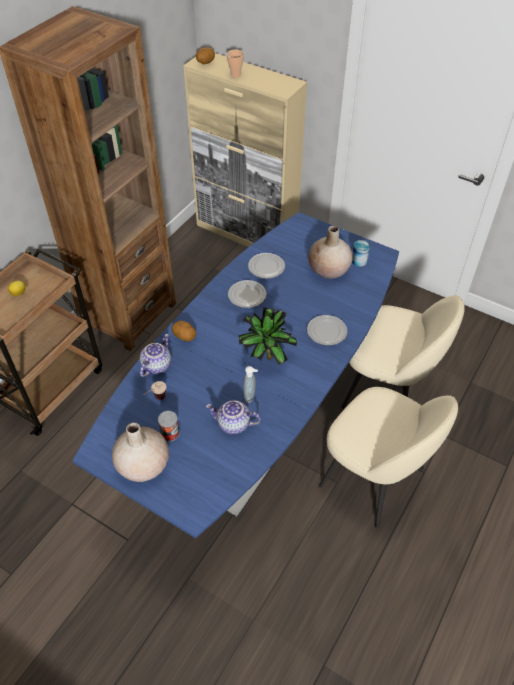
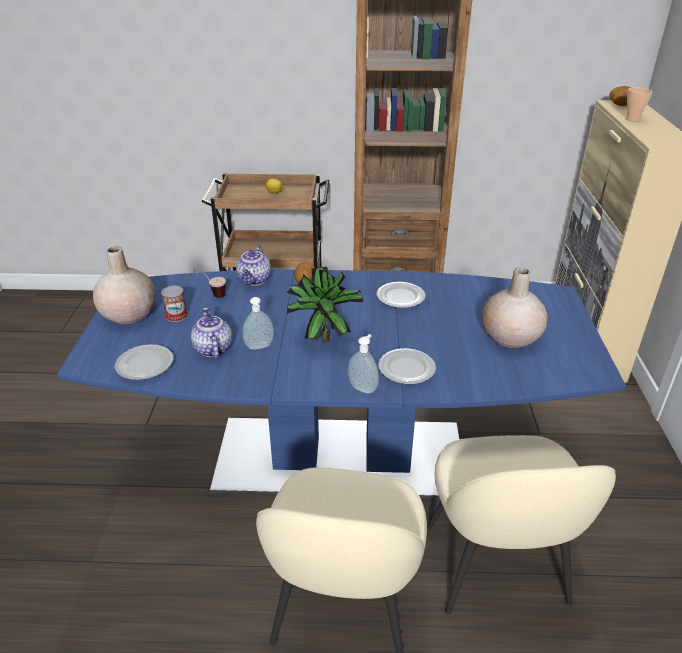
camera: 60 degrees right, 15 degrees down
teapot [140,334,171,377] -> teapot turned 105 degrees clockwise [236,246,271,286]
plate [248,253,285,279] -> plate moved to [115,344,173,380]
can [352,240,370,267] -> none
none -> soap dispenser [348,334,379,393]

